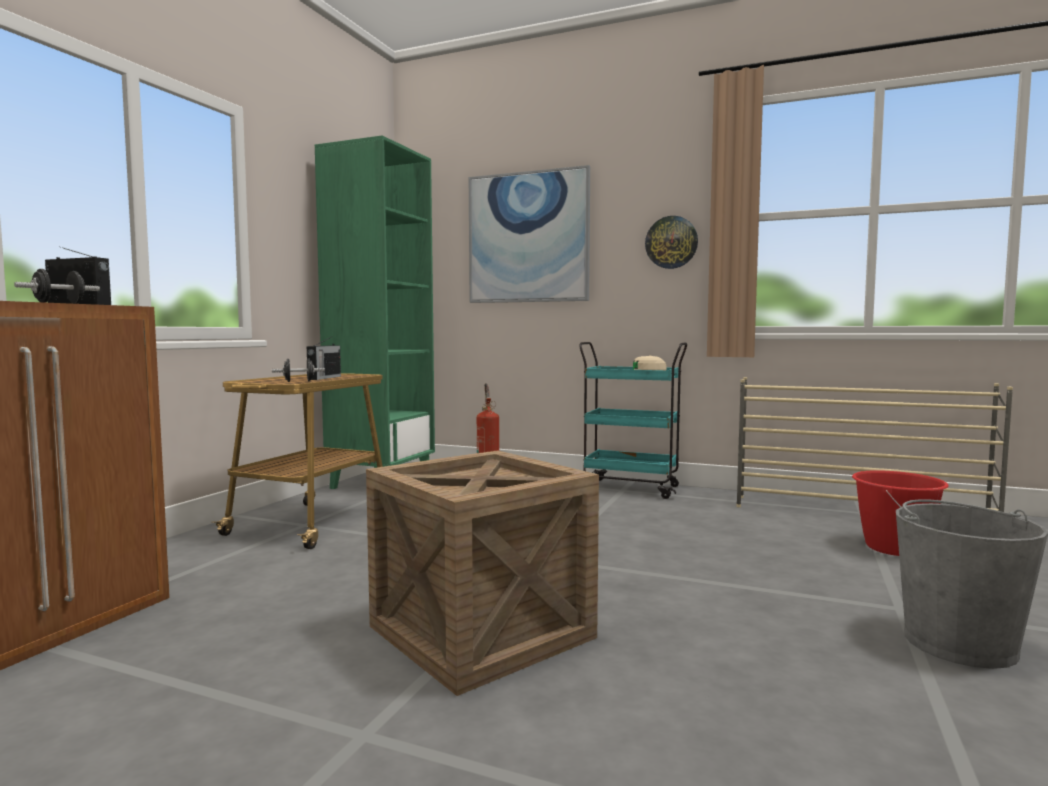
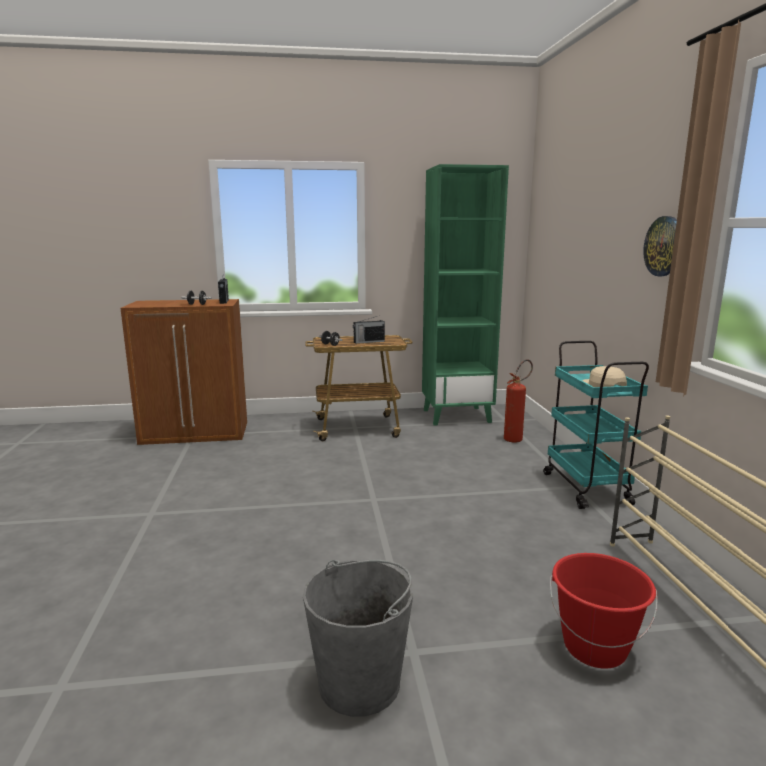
camera: 60 degrees right, 10 degrees up
crate [366,450,599,696] -> none
picture [469,165,590,303] -> none

